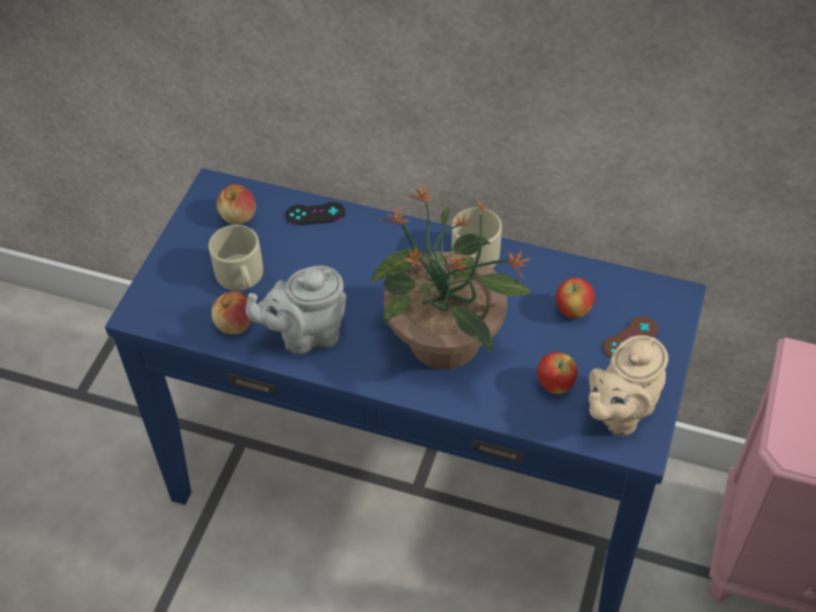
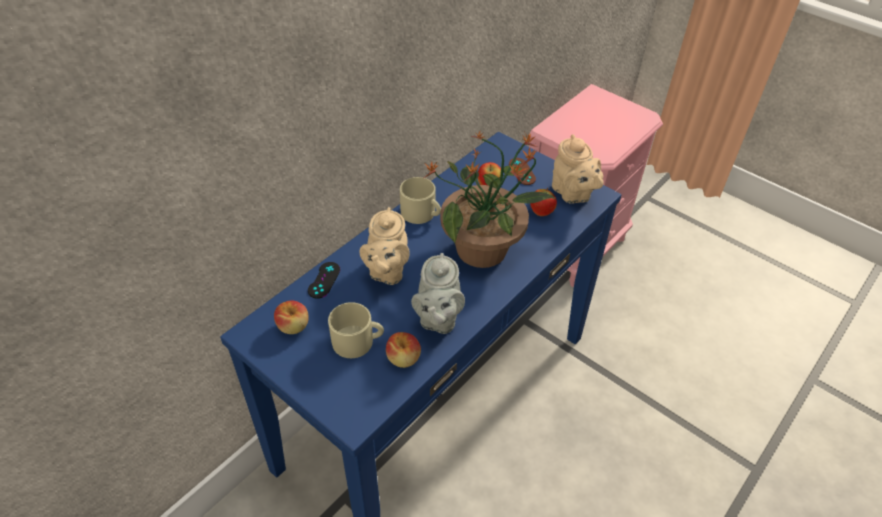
camera: 70 degrees left, 5 degrees down
none -> beige teapot [360,207,410,285]

